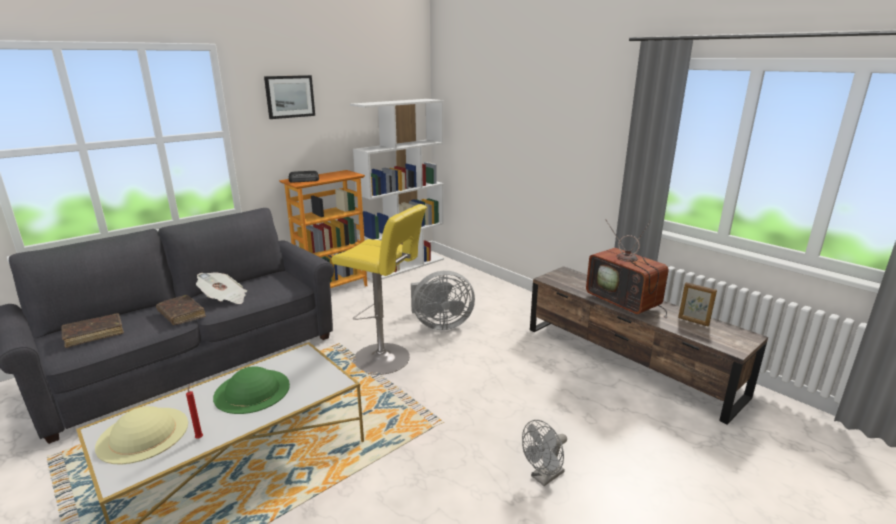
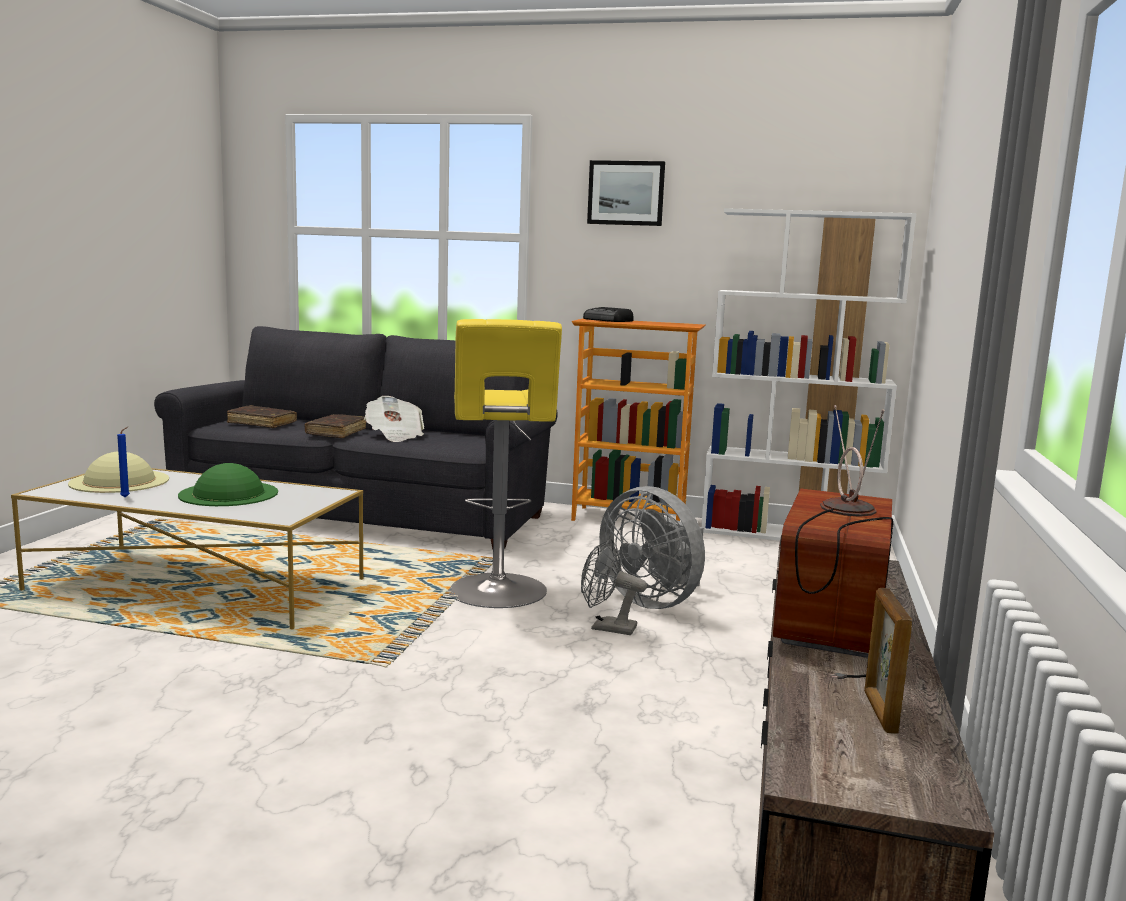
camera: 55 degrees right, 10 degrees down
red candle [186,384,203,439] -> blue candle [117,426,130,497]
grey fan [522,420,567,486] -> grey fan moved to [581,539,647,635]

